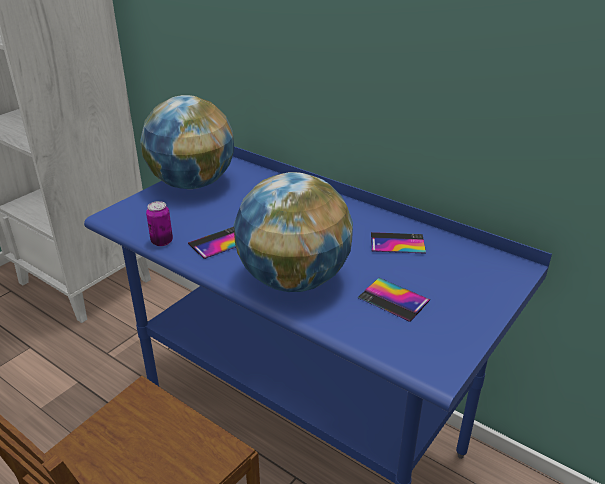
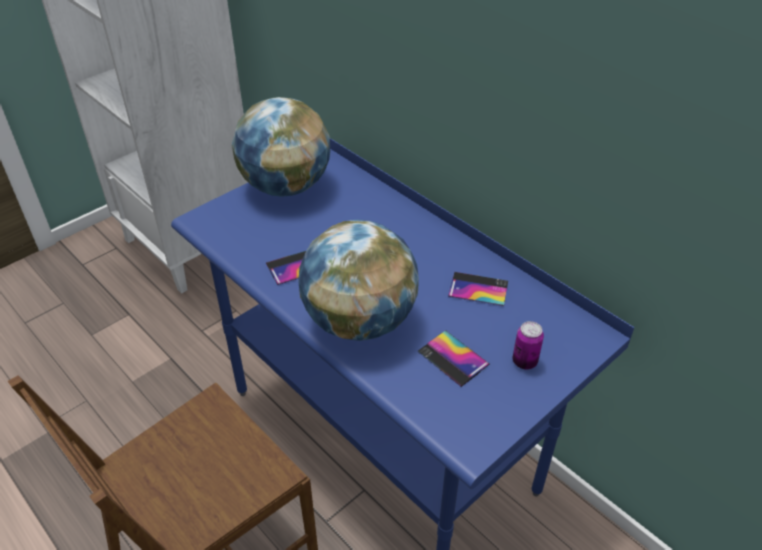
camera: 10 degrees right, 10 degrees up
can [146,201,173,246] -> can moved to [513,321,544,370]

